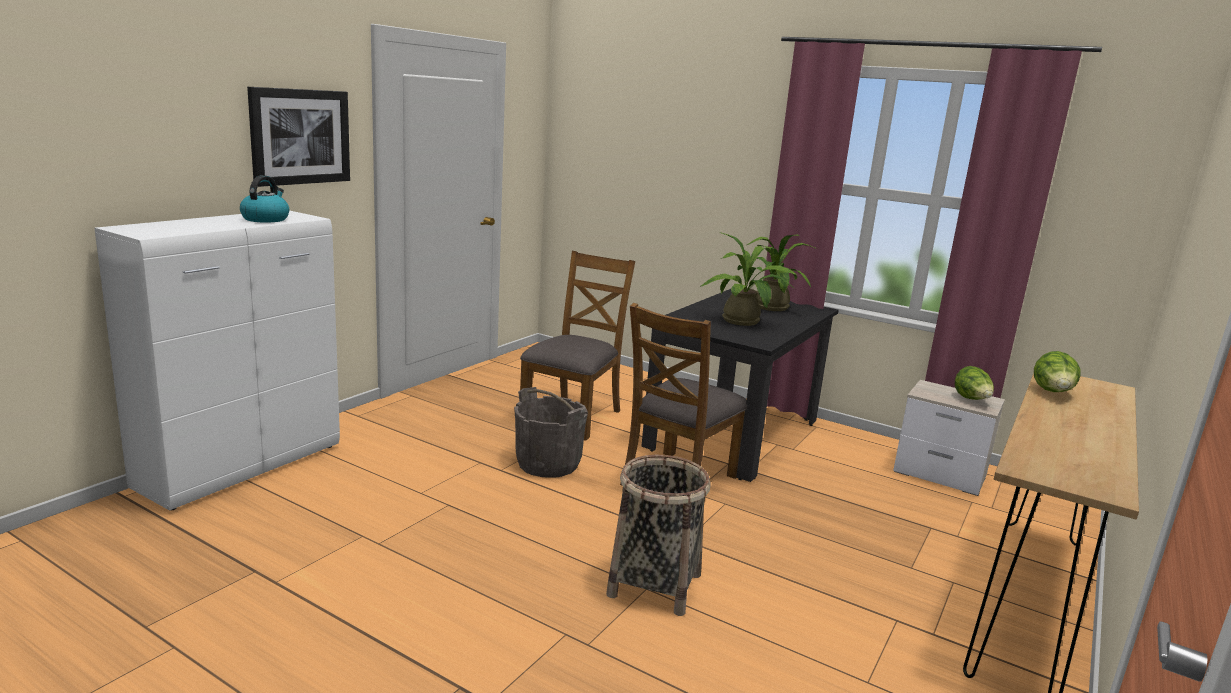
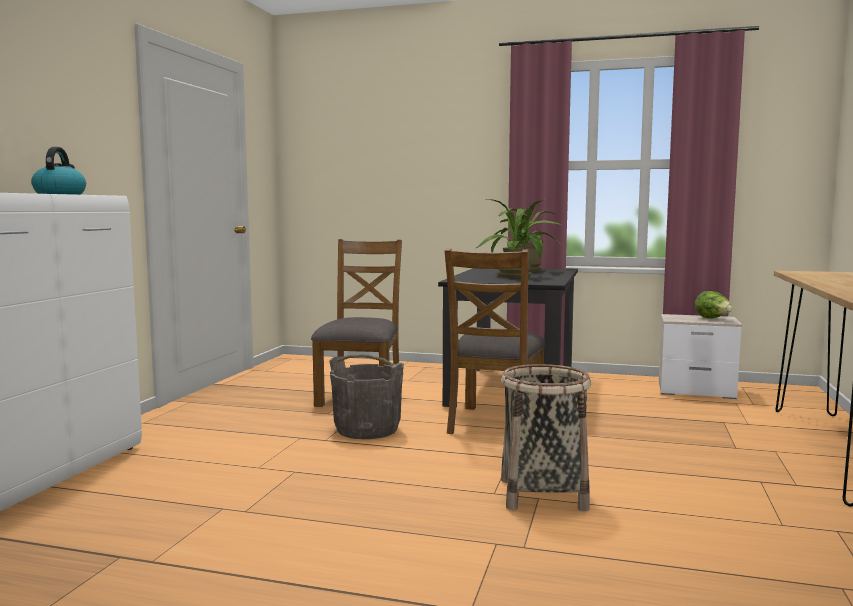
camera: 15 degrees left, 10 degrees down
picture [247,87,350,187] -> none
lettuce [1034,351,1080,392] -> none

